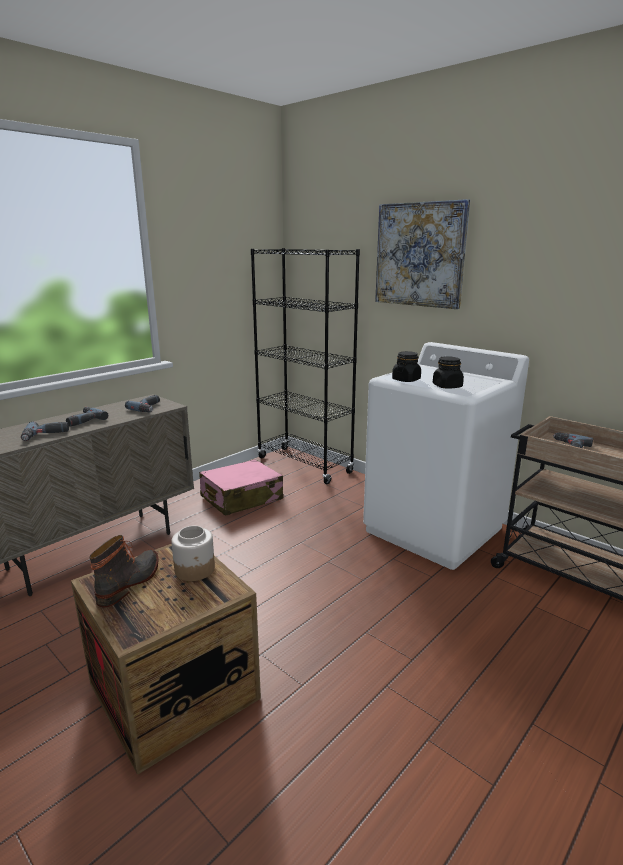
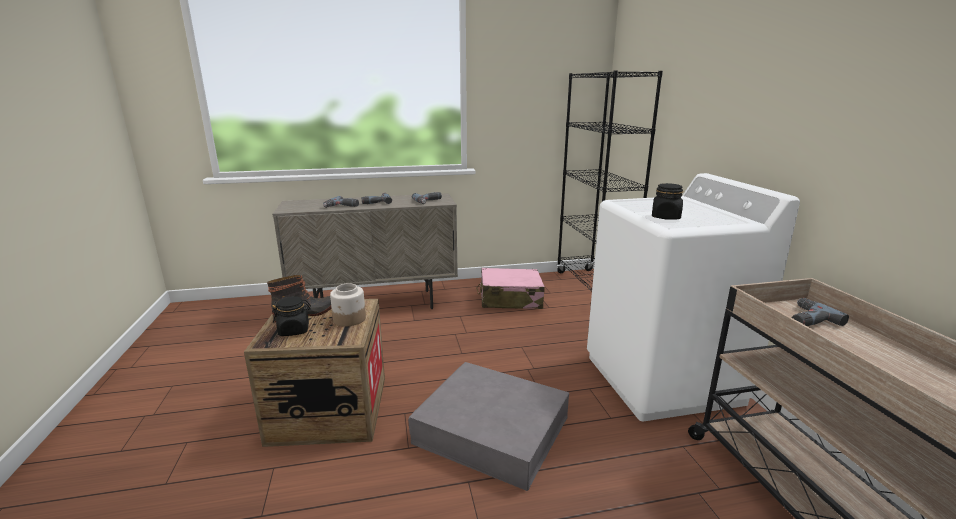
camera: 35 degrees right, 0 degrees up
picture [375,199,470,309] -> none
black jar [392,351,421,382] -> black jar moved to [272,296,311,336]
none -> grey storage box [408,362,569,491]

